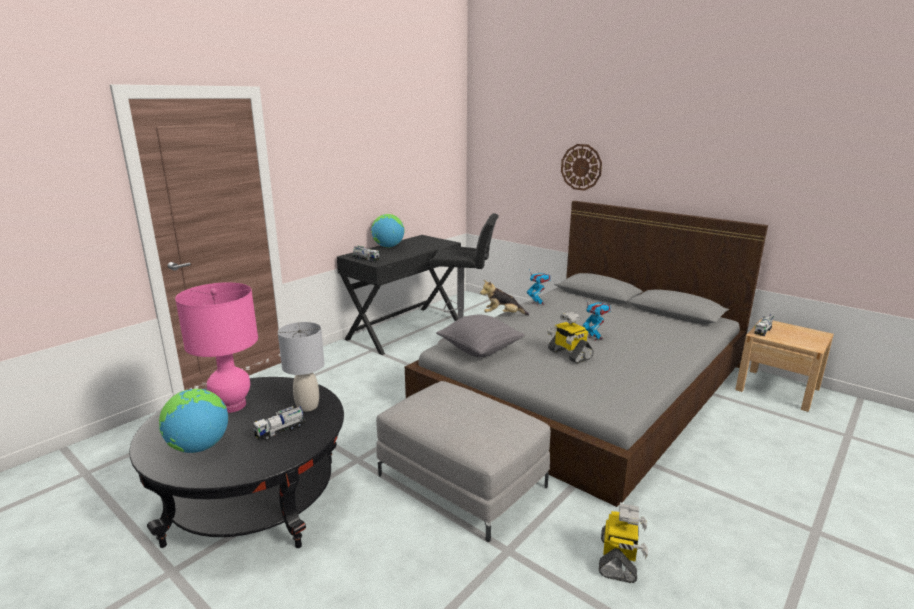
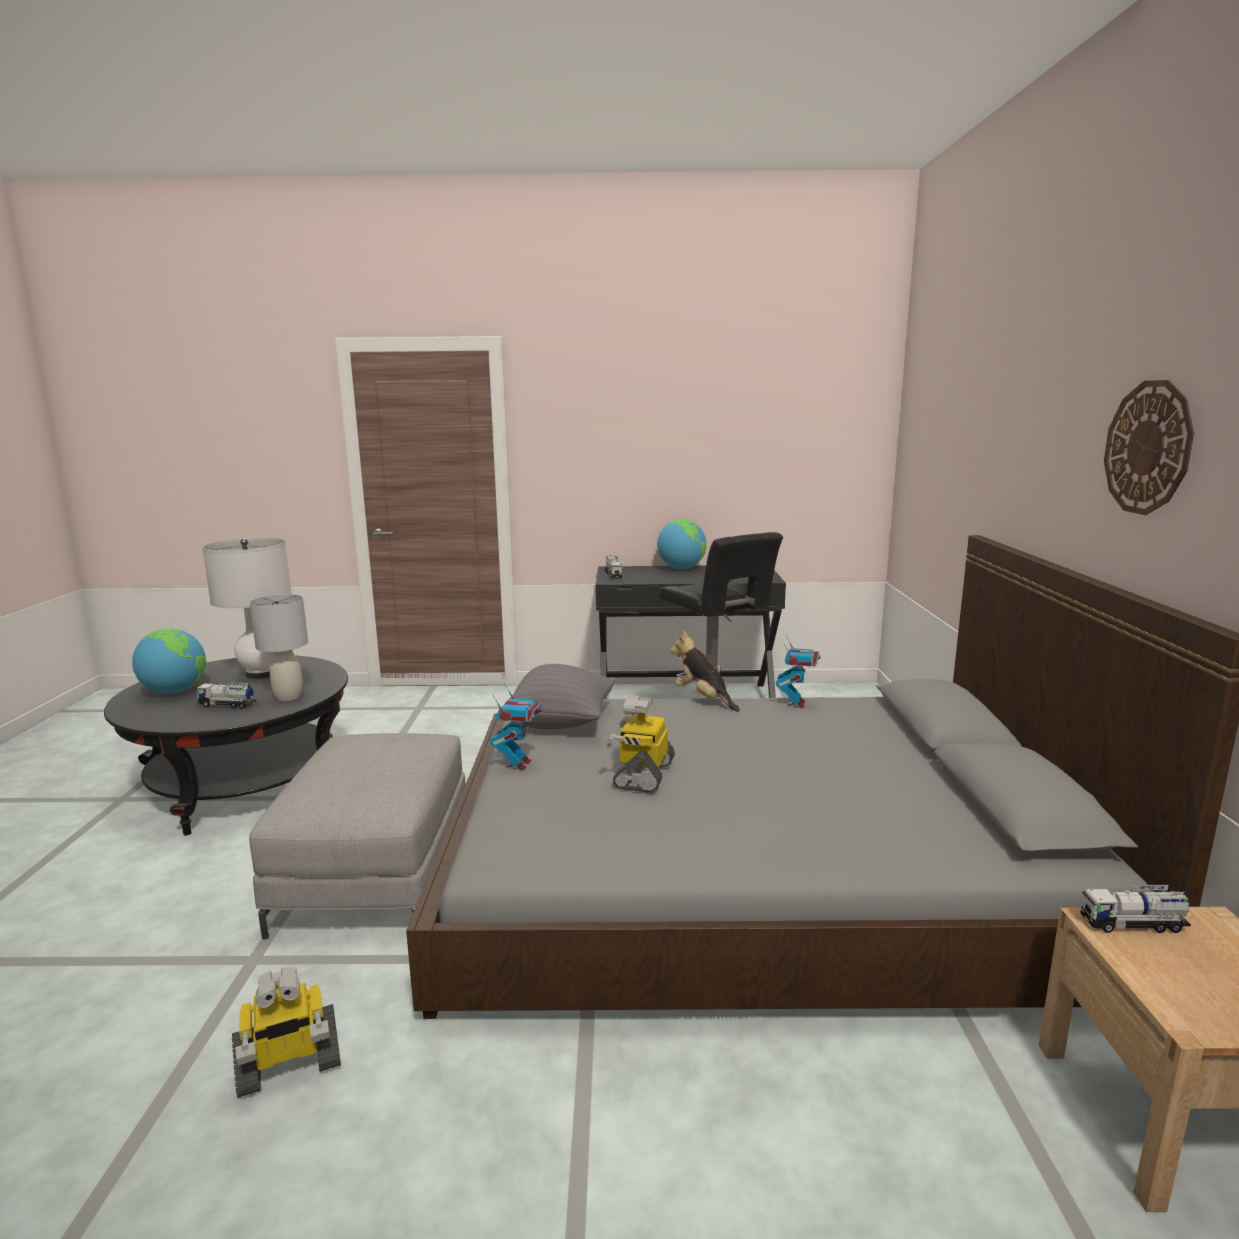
camera: 50 degrees right, 5 degrees down
pink table lamp [175,282,258,413] -> white table lamp [202,537,292,679]
wall clock [561,144,602,191] -> wall clock moved to [1104,380,1194,515]
toy robot [583,300,611,341] -> toy robot moved to [490,684,543,770]

